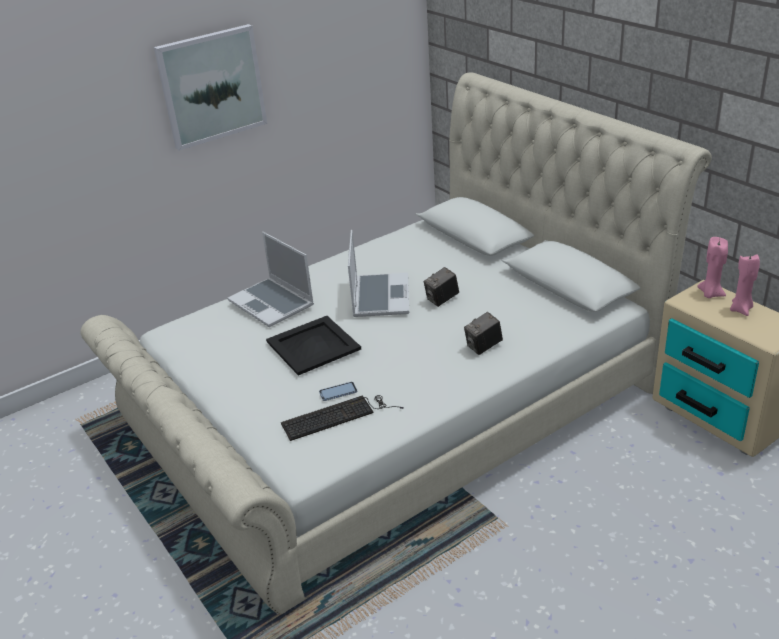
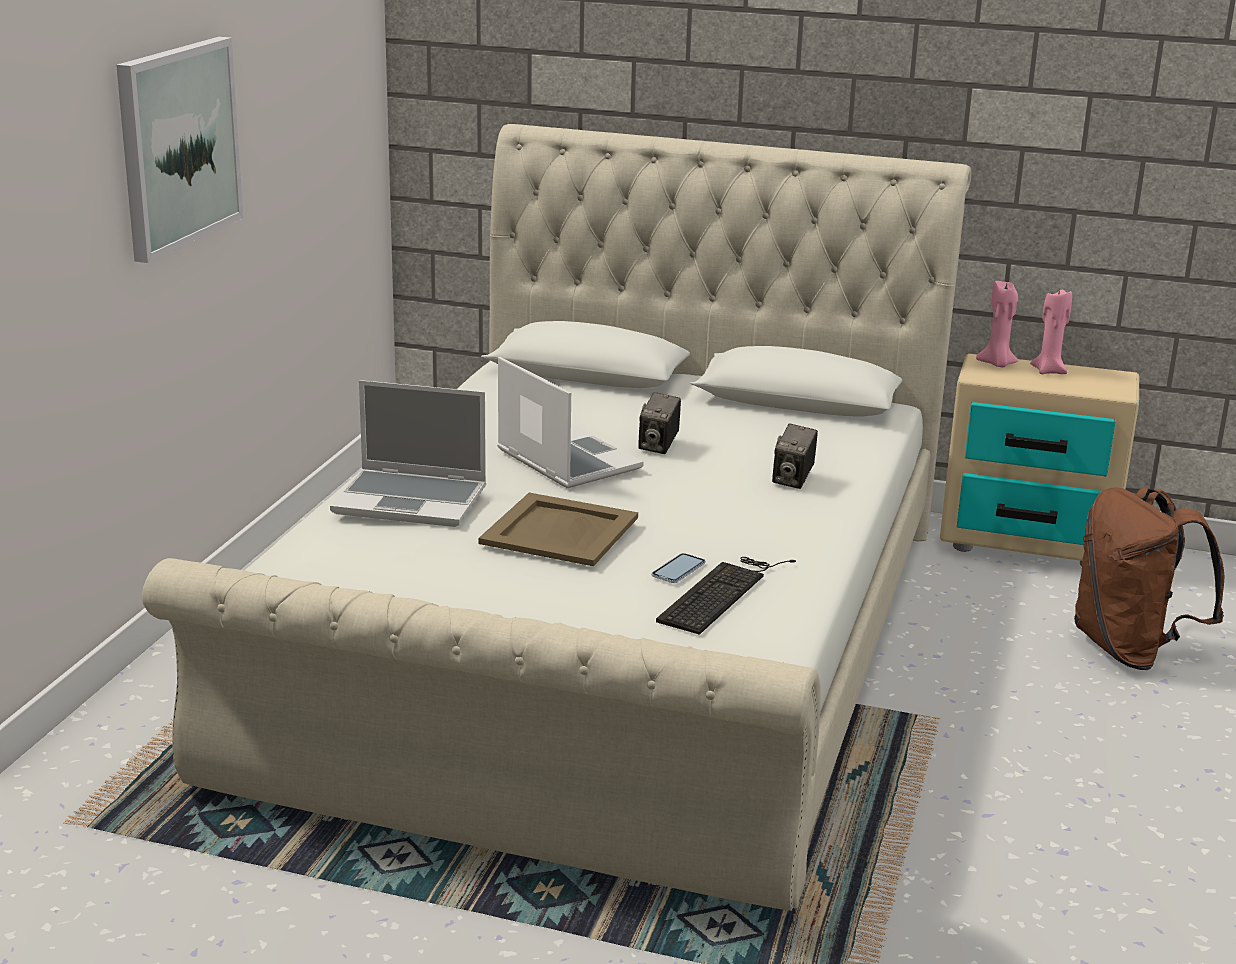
camera: 40 degrees left, 10 degrees down
black tray [266,316,361,375] -> beige tray [478,493,638,566]
none -> brown backpack [1074,487,1224,670]

